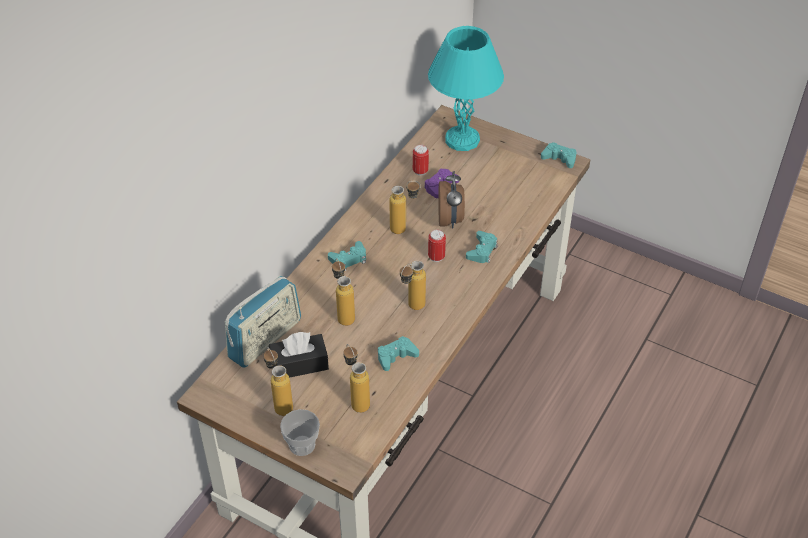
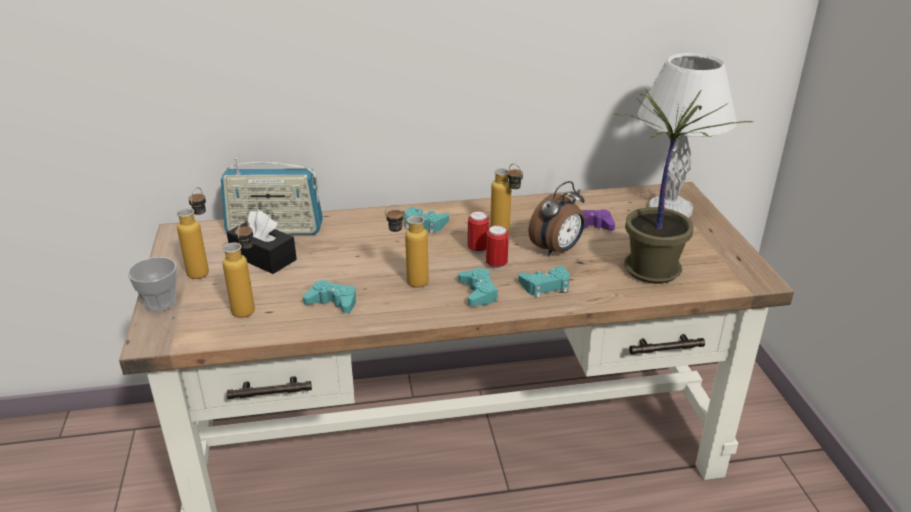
camera: 50 degrees right, 15 degrees down
bottle [332,258,355,326] -> none
can [413,144,429,176] -> can moved to [467,211,489,254]
turquoise table lamp [428,26,504,151] -> white table lamp [638,53,737,218]
turquoise game controller [541,142,577,168] -> turquoise game controller moved to [459,268,498,306]
none -> potted plant [612,88,753,284]

